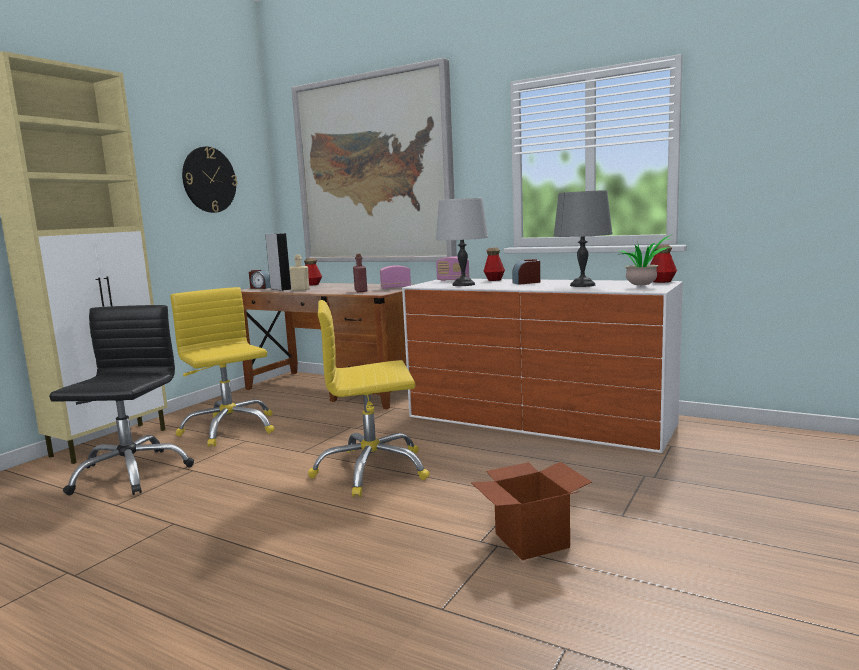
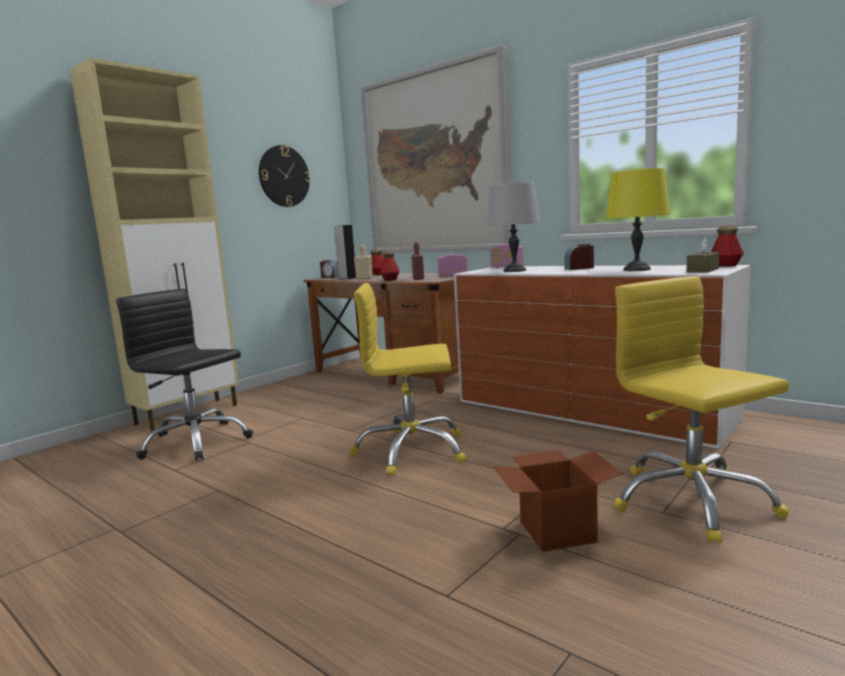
camera: 10 degrees right, 0 degrees up
black office chair [49,305,194,495] -> black office chair turned 75 degrees counterclockwise [116,289,253,461]
yellow office chair [170,287,275,447] -> yellow office chair moved to [614,276,789,543]
bottle [484,248,505,281] -> bottle moved to [380,251,400,281]
grey table lamp [553,190,613,287] -> yellow table lamp [606,168,670,271]
potted plant [618,235,671,285] -> brown tissue box [686,237,719,273]

